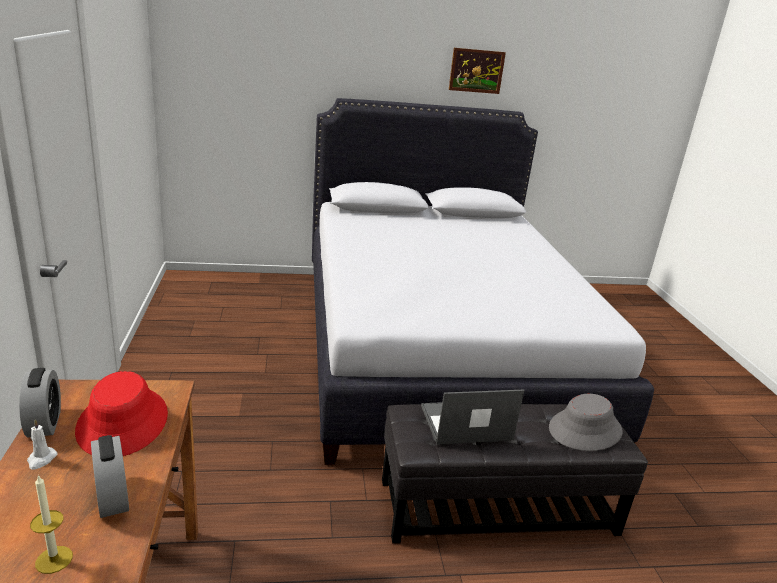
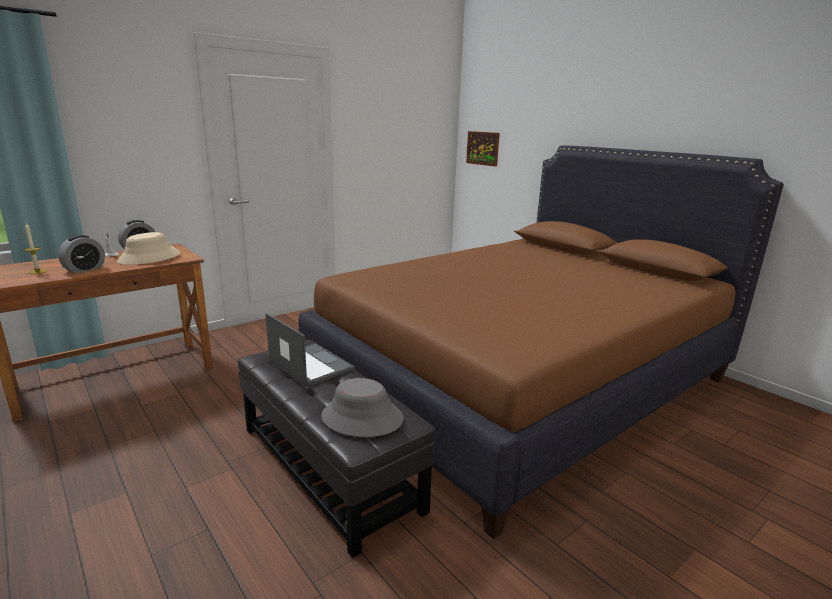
camera: 60 degrees right, 5 degrees down
red hat [75,371,168,456] -> beige hat [117,232,180,265]
white bed [312,98,654,465] -> brown bed [299,145,784,539]
picture [449,48,506,94] -> picture moved to [466,131,500,167]

